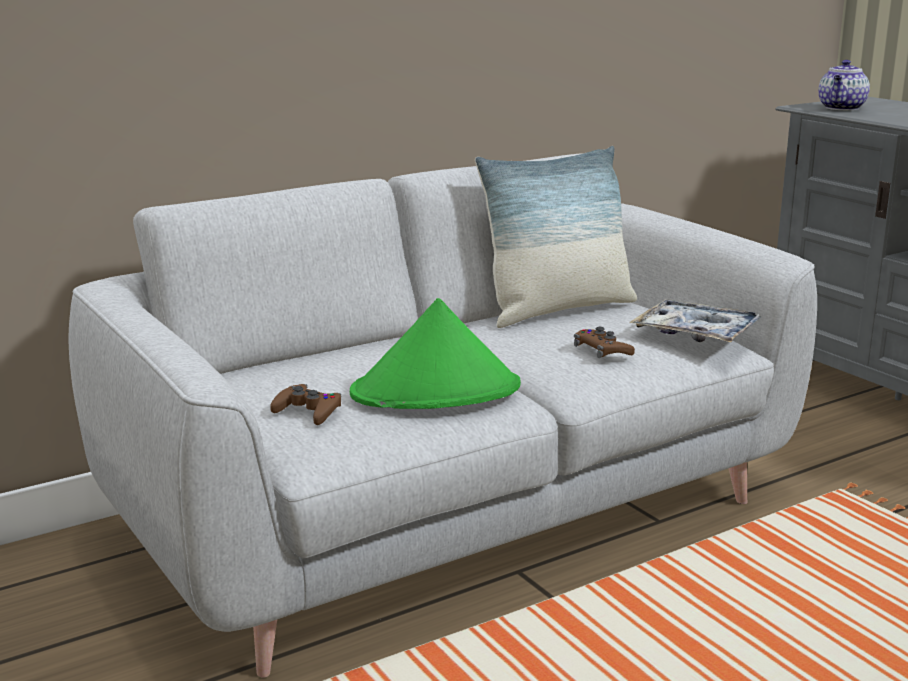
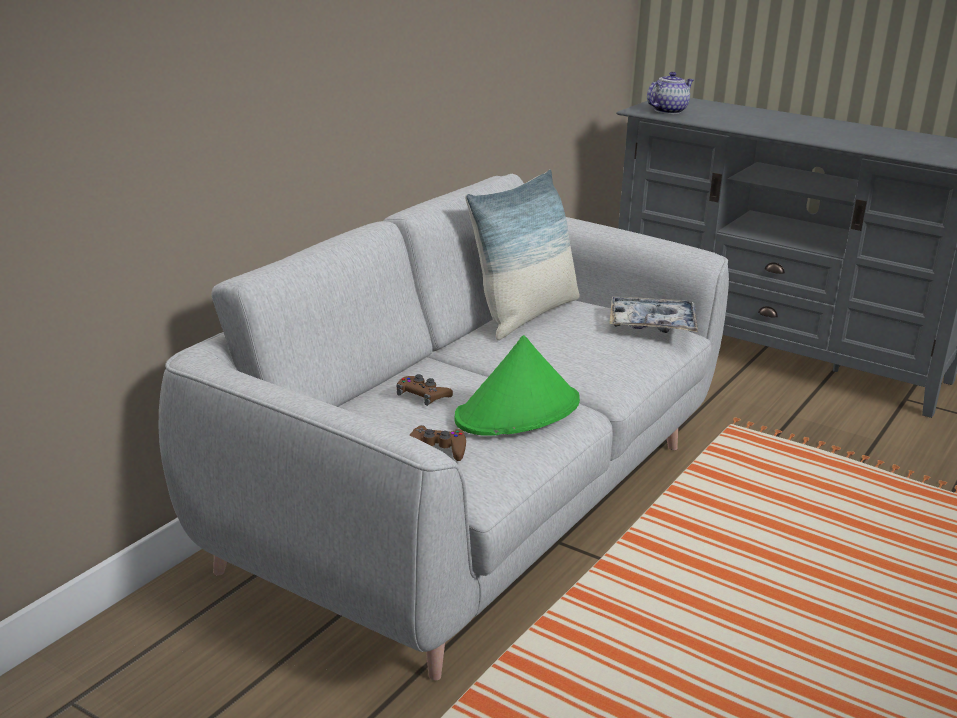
camera: 25 degrees left, 5 degrees up
brown game controller [574,327,635,358] -> brown game controller moved to [396,374,453,406]
teapot [818,60,870,110] -> teapot turned 135 degrees counterclockwise [647,72,694,114]

